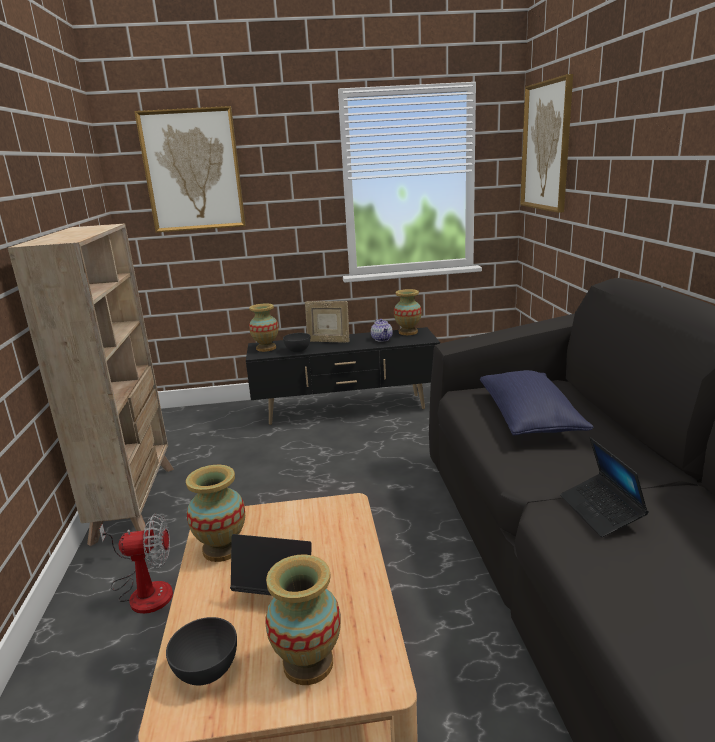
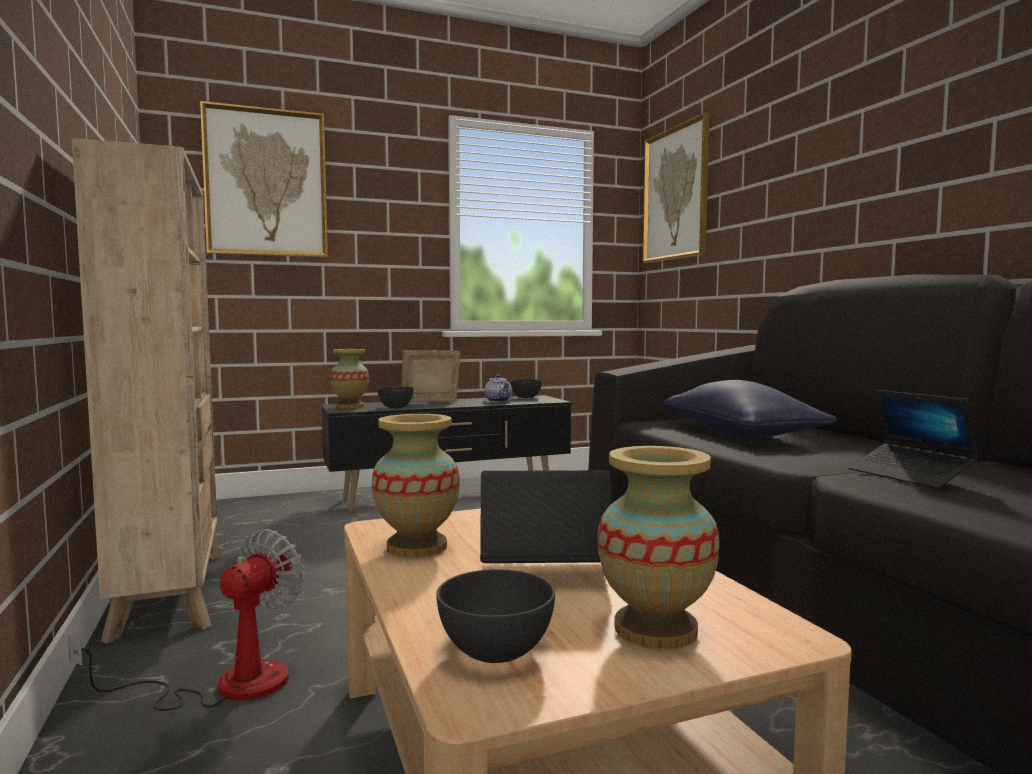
camera: 15 degrees left, 15 degrees down
fan [99,514,173,614] -> fan turned 45 degrees counterclockwise [68,529,304,711]
picture frame [305,301,350,342] -> picture frame turned 150 degrees clockwise [401,350,461,402]
vase [394,289,422,335] -> grey bowl [510,379,542,398]

